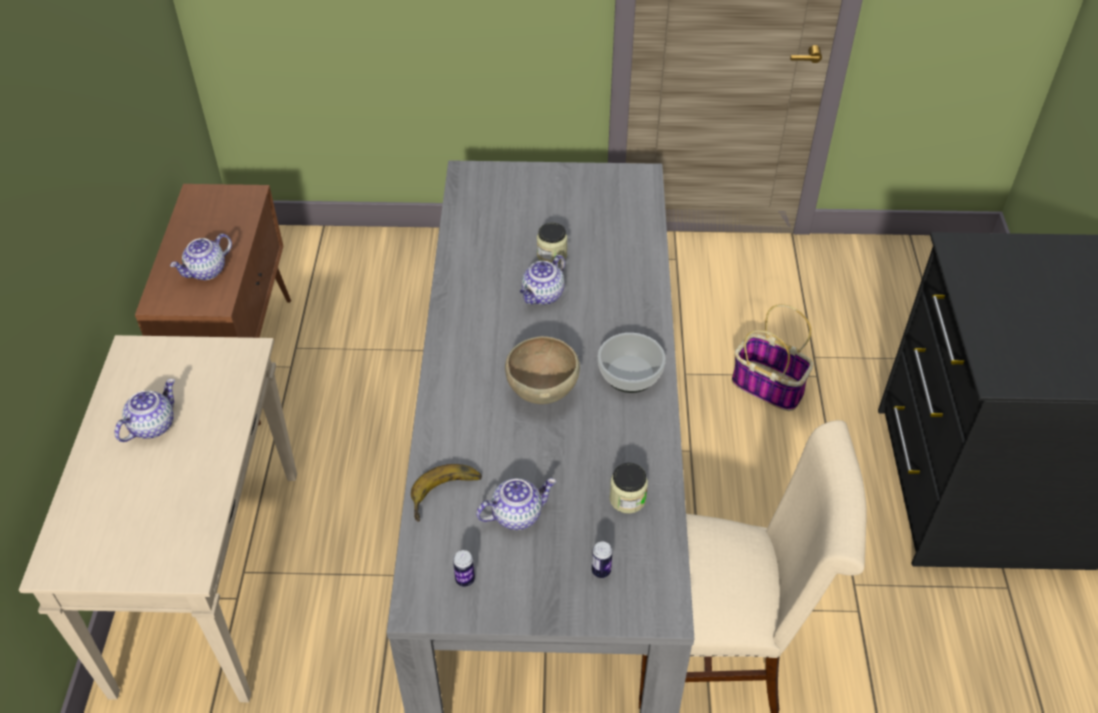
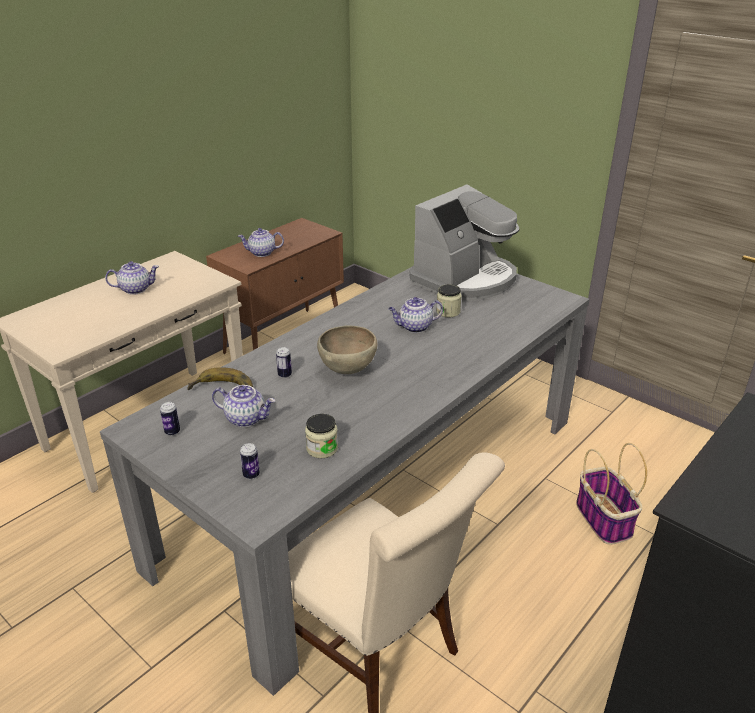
camera: 40 degrees right, 15 degrees down
bowl [598,333,666,393] -> none
none -> can [276,347,292,378]
none -> coffee machine [410,184,519,301]

